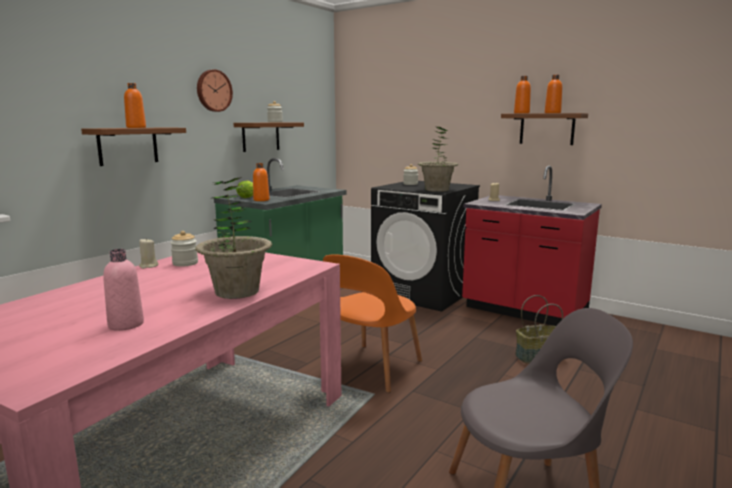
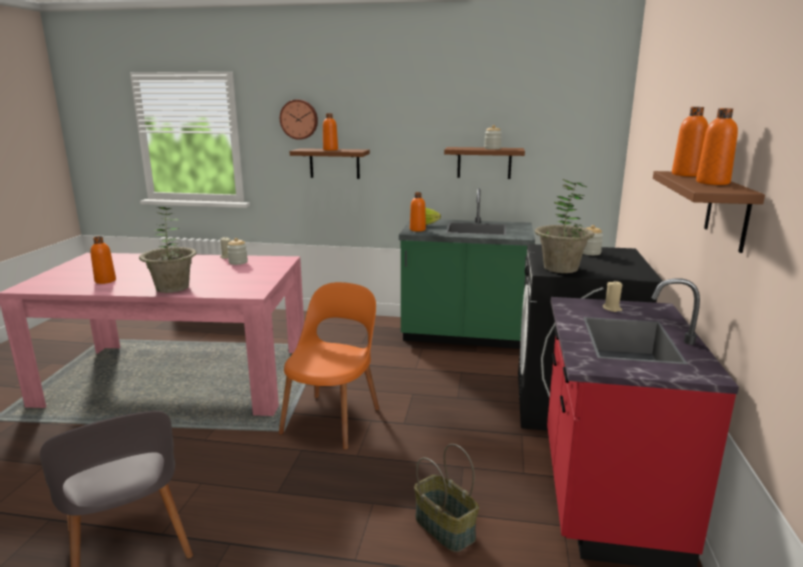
camera: 65 degrees right, 5 degrees up
pink bottle [103,249,144,331] -> orange bottle [90,236,116,284]
wall clock [197,69,233,112] -> wall clock moved to [280,100,318,140]
orange chair [323,254,422,393] -> orange chair turned 105 degrees clockwise [279,282,380,450]

